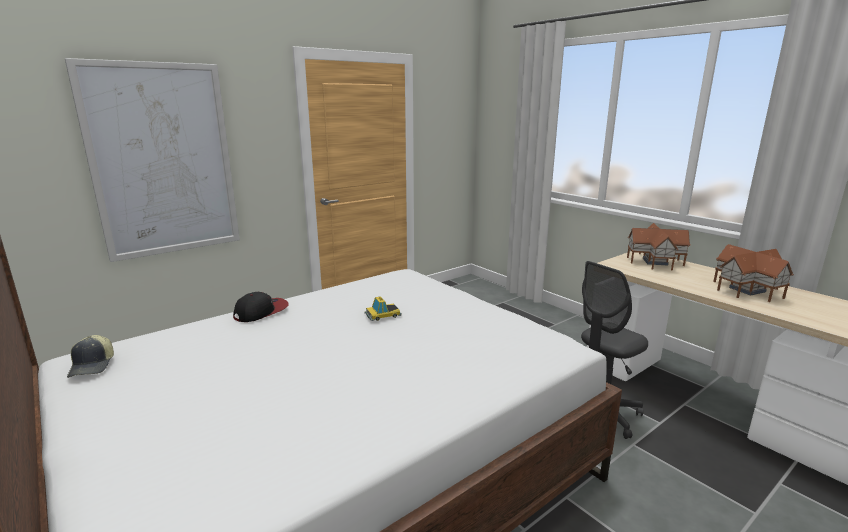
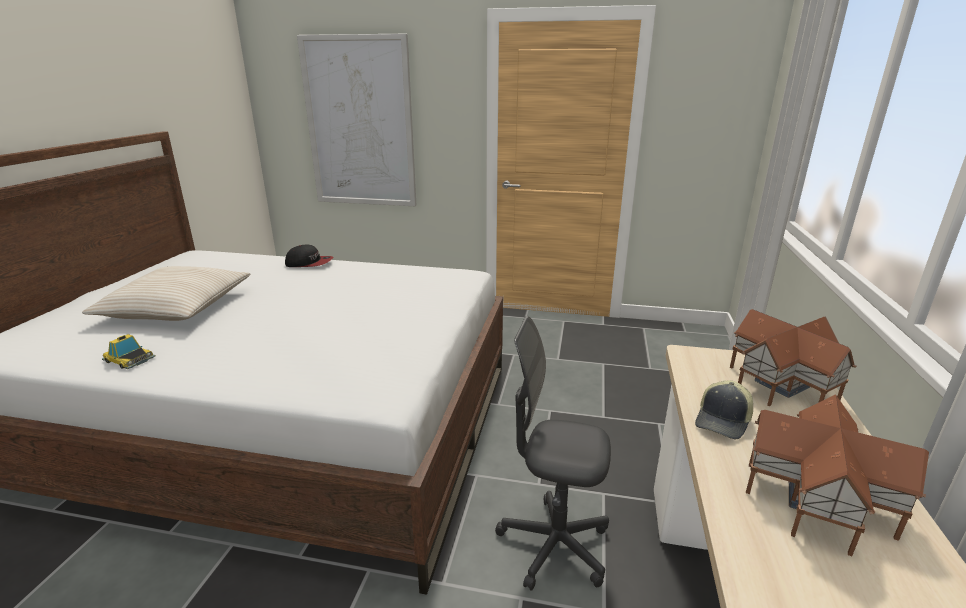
camera: 50 degrees right, 5 degrees up
cap [67,335,114,378] -> cap moved to [695,380,753,439]
toy car [365,296,402,321] -> toy car moved to [102,334,156,369]
none -> beige pillow [82,266,250,321]

